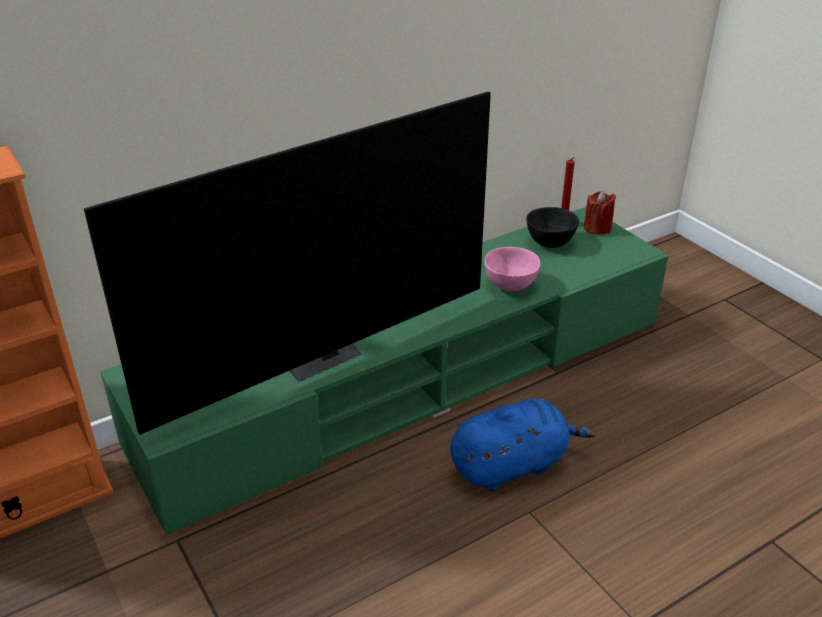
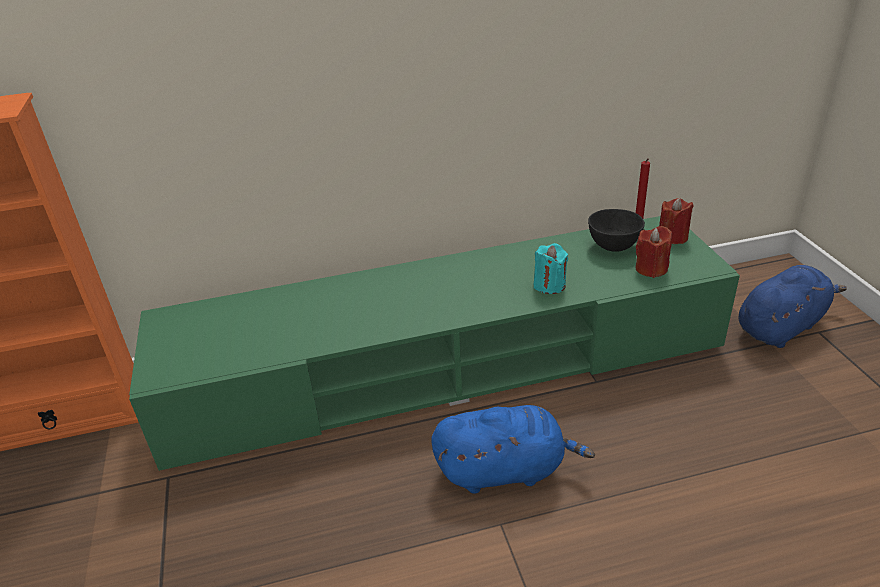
camera: 20 degrees right, 0 degrees up
television [84,91,491,435] -> none
pink bowl [484,247,540,292] -> turquoise candle [533,243,568,294]
none -> red candle [636,226,672,278]
none -> blue plush toy [739,265,847,348]

